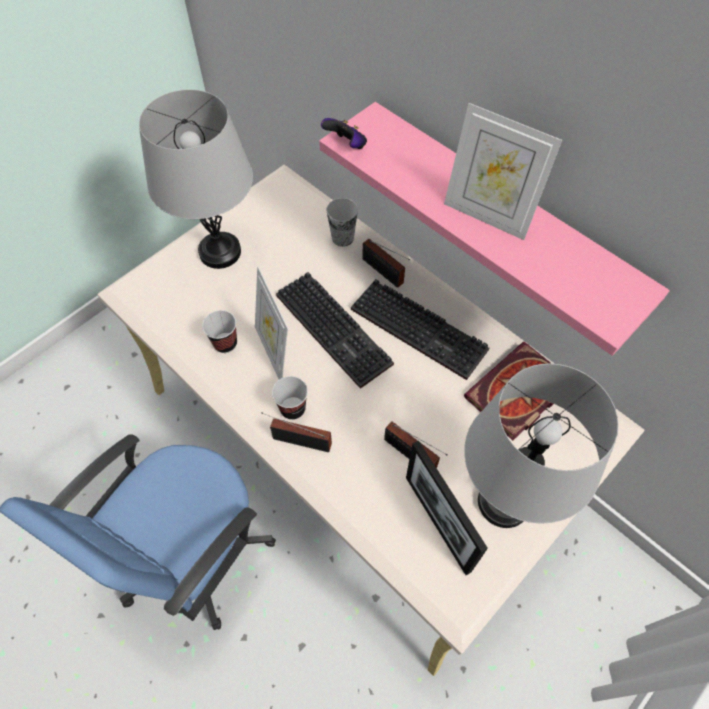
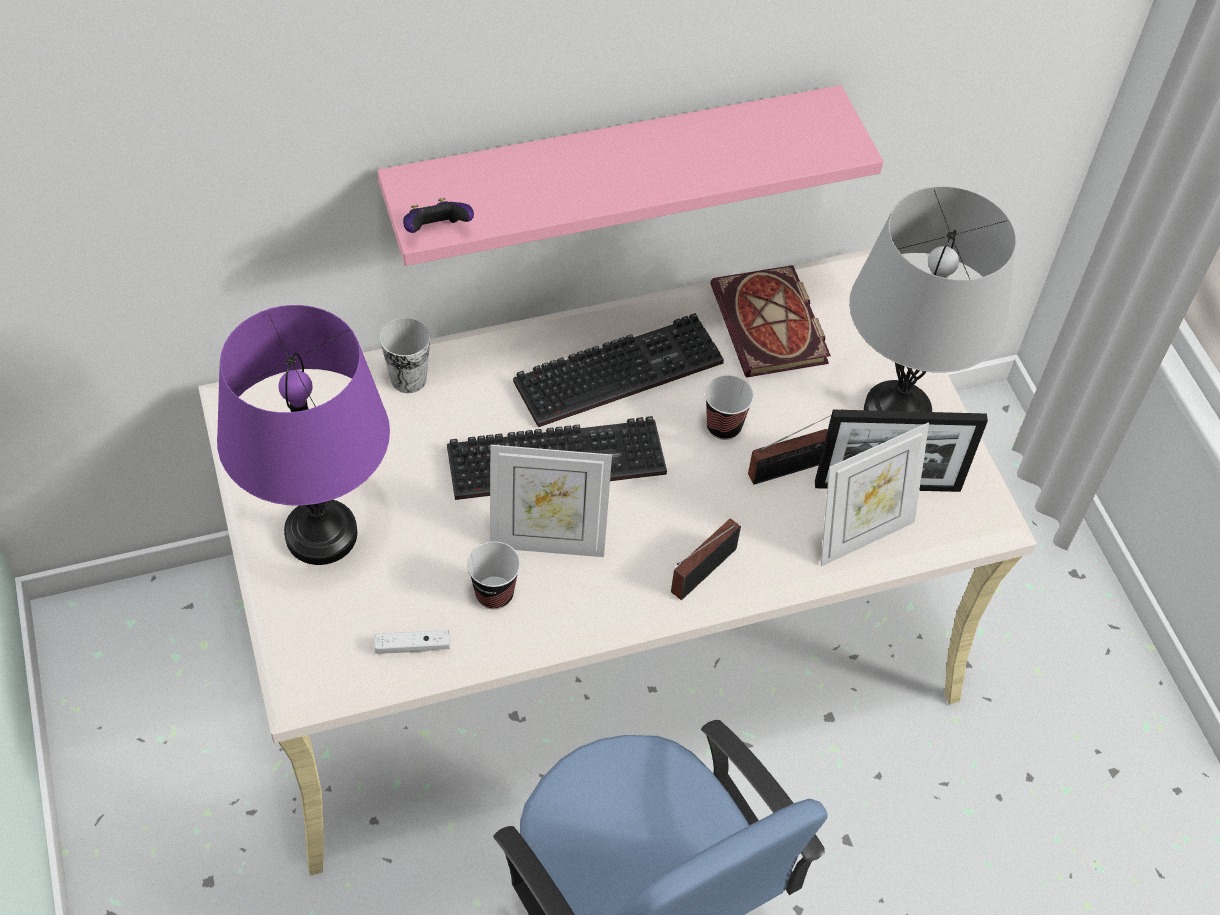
camera: 65 degrees left, 5 degrees down
grey table lamp [139,89,253,269] -> purple table lamp [217,305,390,565]
cup [272,376,308,420] -> cup moved to [705,375,754,440]
radio [362,239,410,288] -> none
picture frame [444,103,562,240] -> picture frame moved to [821,423,929,567]
none -> white game controller [374,630,450,654]

